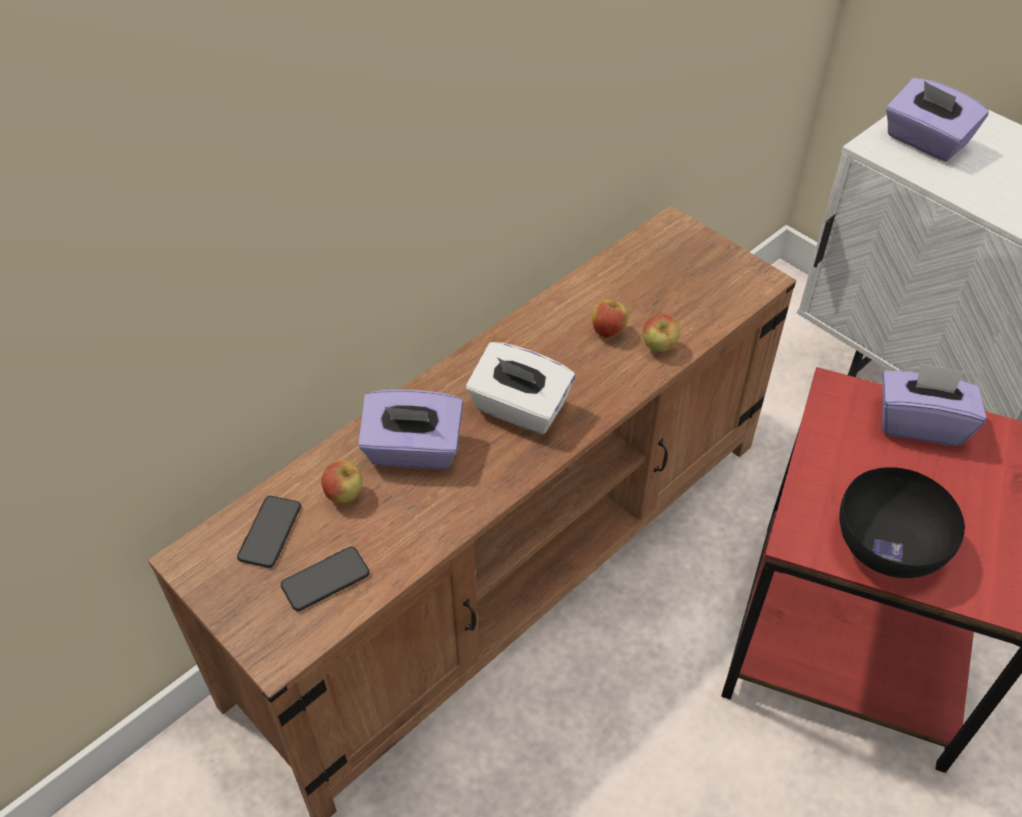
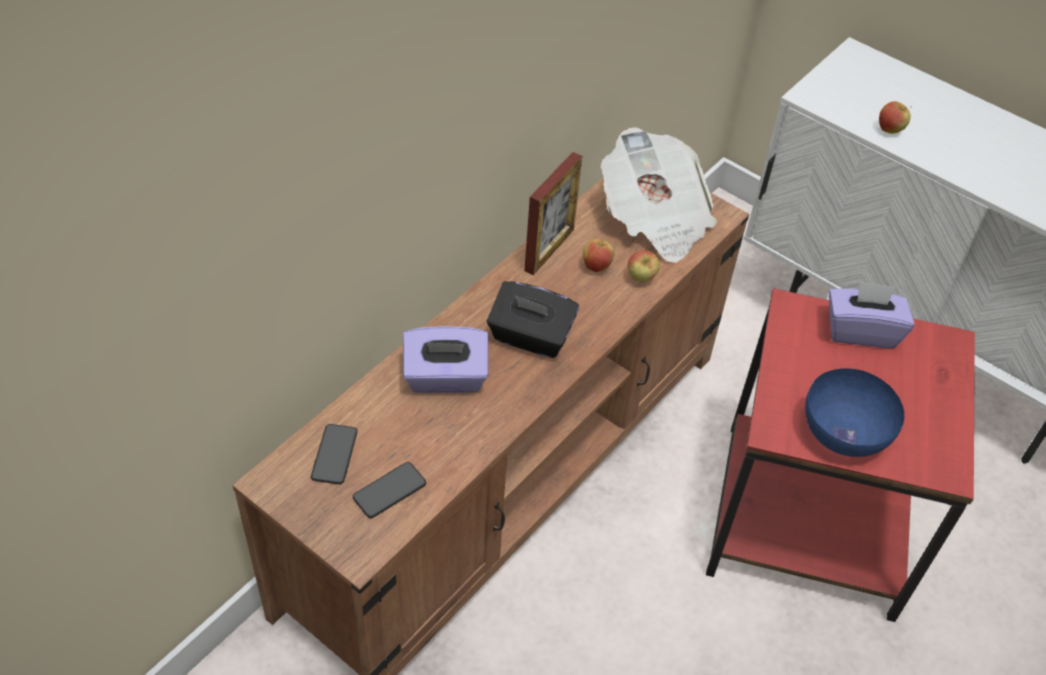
camera: 10 degrees left, 0 degrees up
apple [321,460,363,503] -> apple moved to [879,101,912,134]
white tissue box [466,342,575,434] -> black tissue box [487,281,579,358]
black bowl [839,467,965,578] -> blue bowl [805,368,904,457]
purple tissue box [886,78,989,162] -> none
none -> picture frame [524,152,582,275]
none -> newspaper [601,127,717,263]

